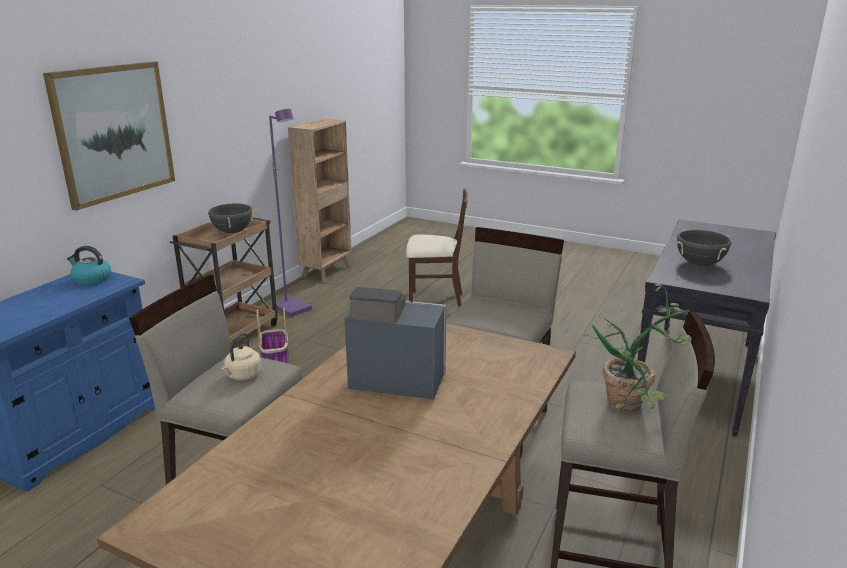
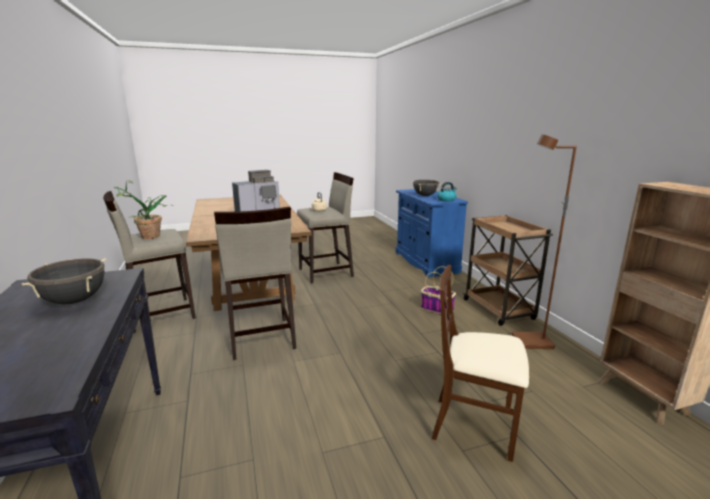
camera: 135 degrees right, 5 degrees down
picture [43,62,175,211] -> none
black cooking pot [203,203,257,233] -> black cooking pot moved to [412,180,440,196]
purple floor lamp [269,109,312,317] -> brown floor lamp [512,134,577,349]
beige chair [406,189,468,308] -> beige chair turned 60 degrees clockwise [432,265,529,462]

